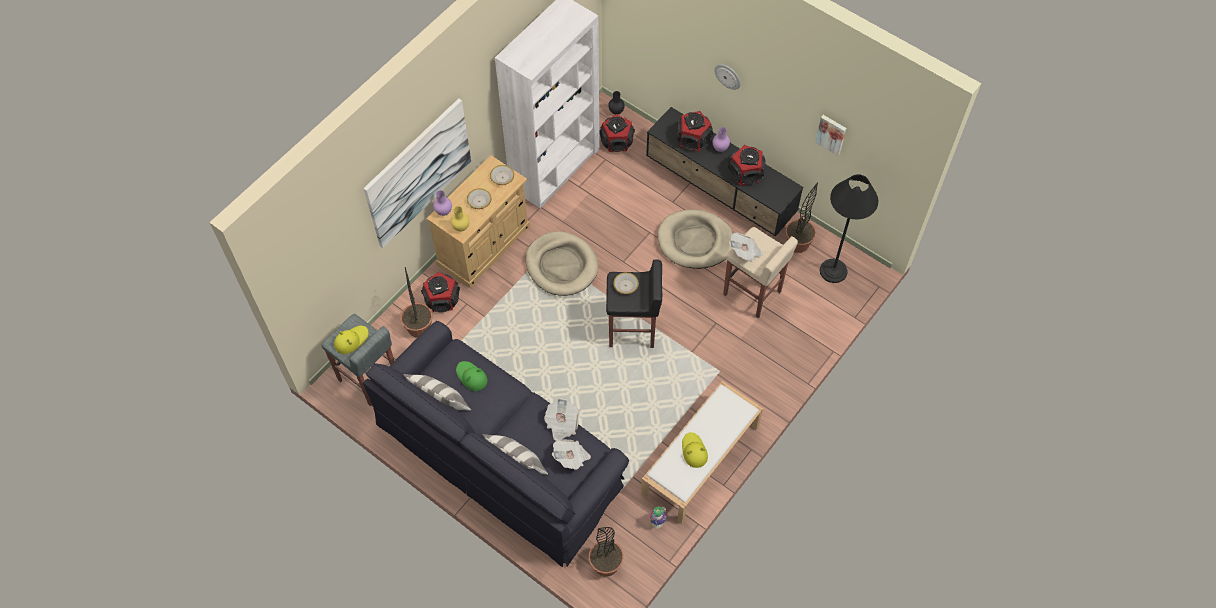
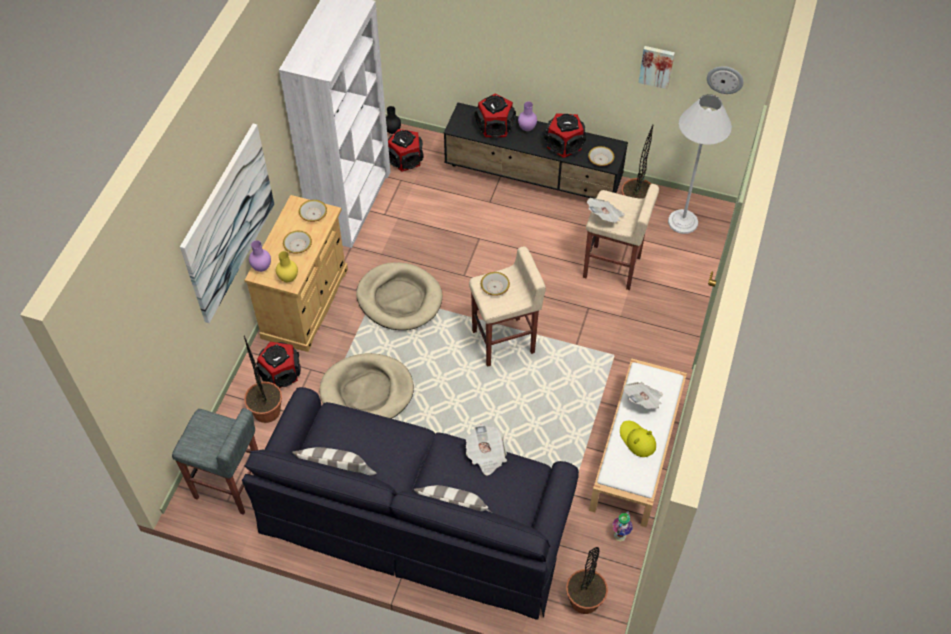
camera: 20 degrees left, 5 degrees down
yellow hat [334,326,369,354] -> none
green hat [456,361,488,391] -> none
newspaper [552,439,591,470] -> newspaper moved to [624,382,663,409]
black stool [606,259,662,348] -> beige stool [469,247,546,367]
beige dog bed [658,209,733,269] -> beige dog bed moved to [319,353,414,419]
wall clock [714,64,741,90] -> wall clock moved to [707,66,743,94]
black floor lamp [820,175,878,283] -> white floor lamp [668,94,732,234]
none -> bowl [588,146,614,166]

